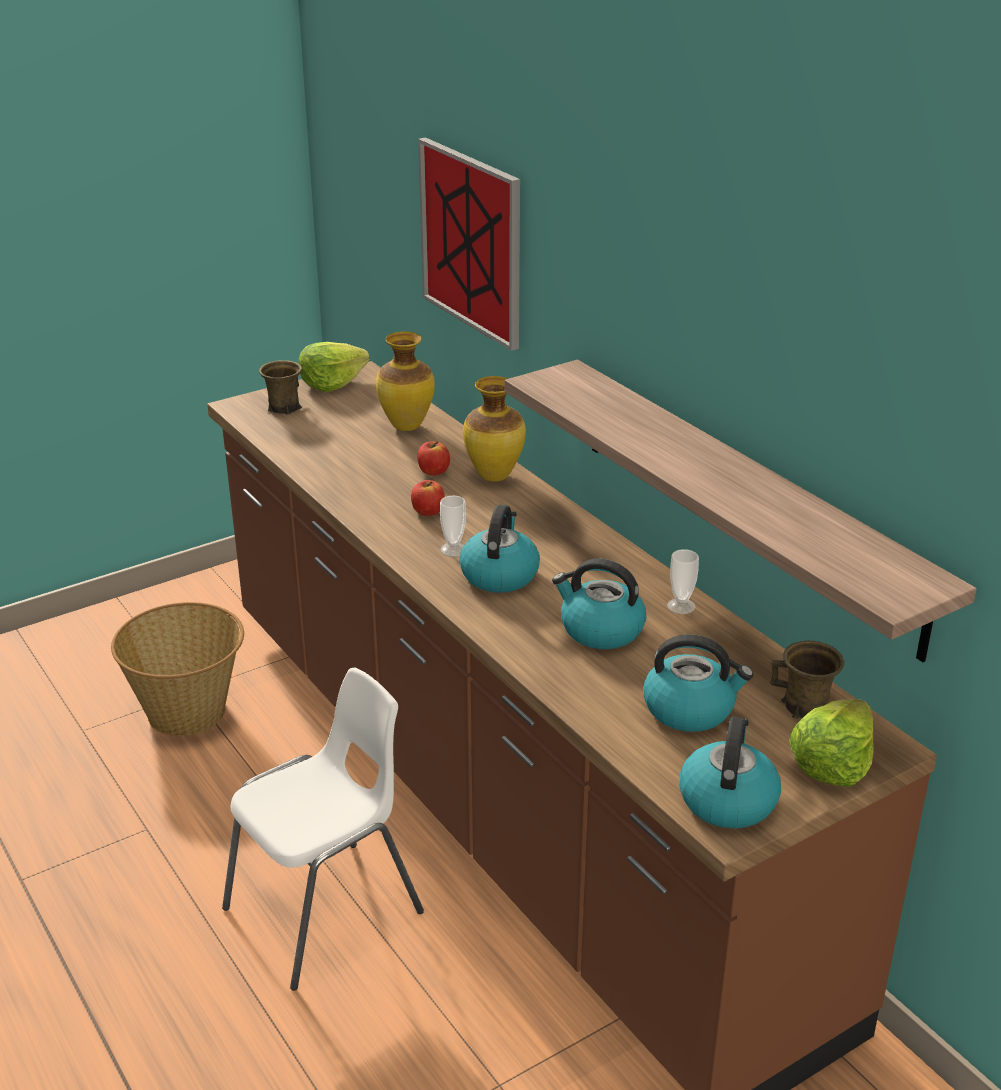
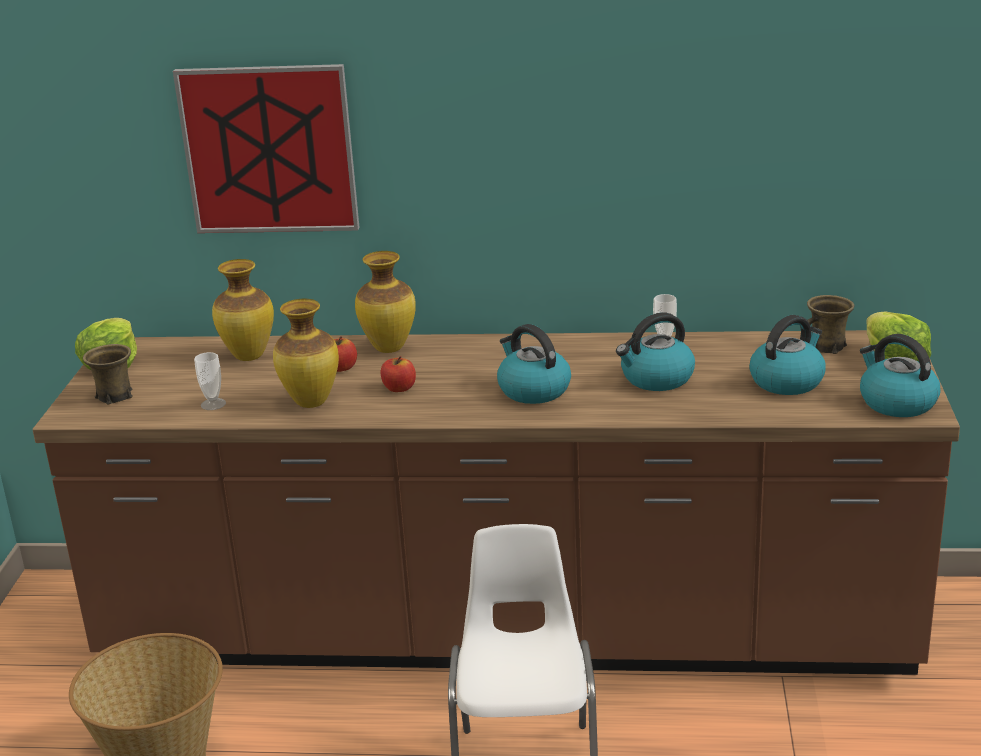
camera: 50 degrees left, 5 degrees down
cup [440,496,466,557] -> cup moved to [194,352,226,410]
shelf [505,360,977,662] -> none
none -> vase [273,299,339,408]

